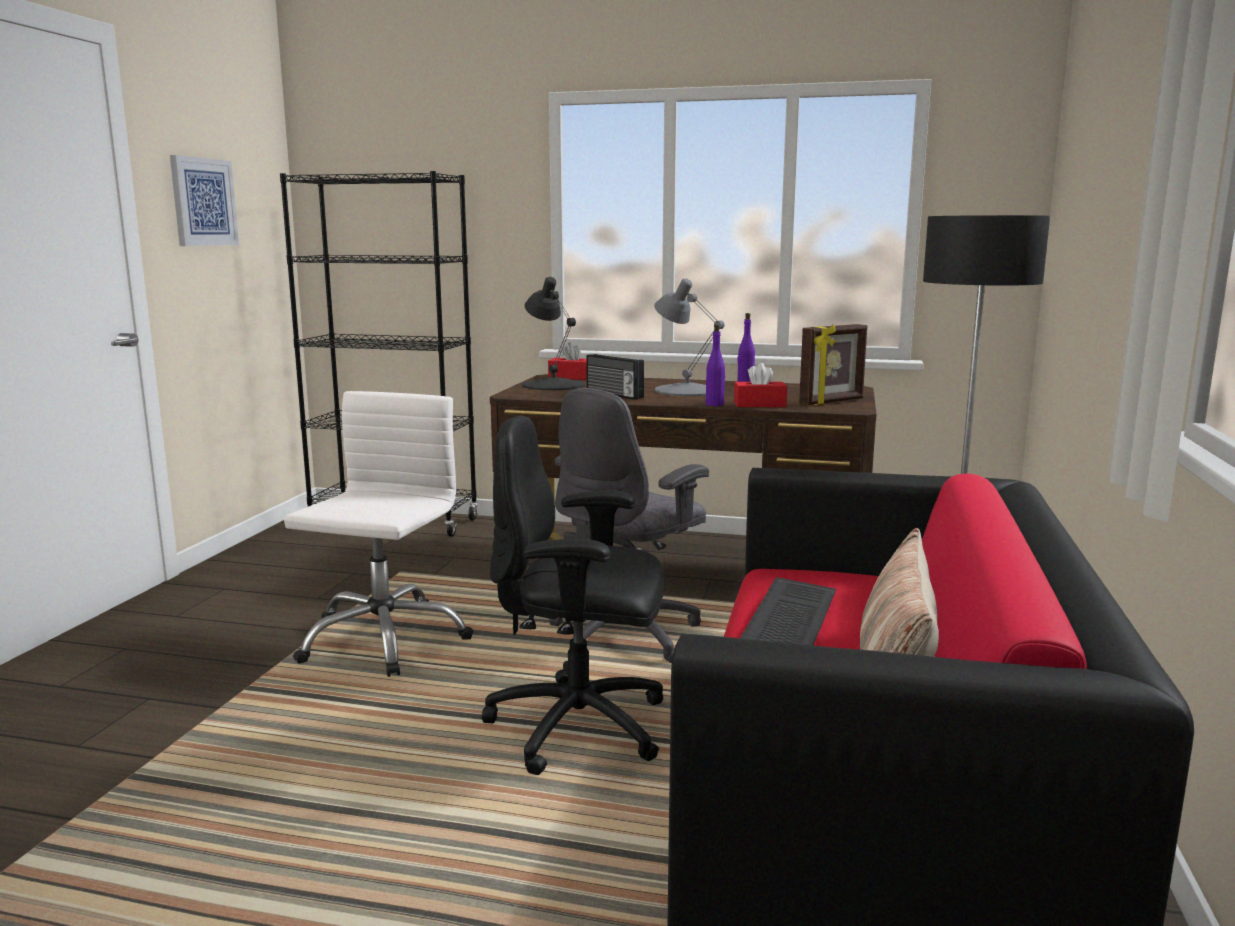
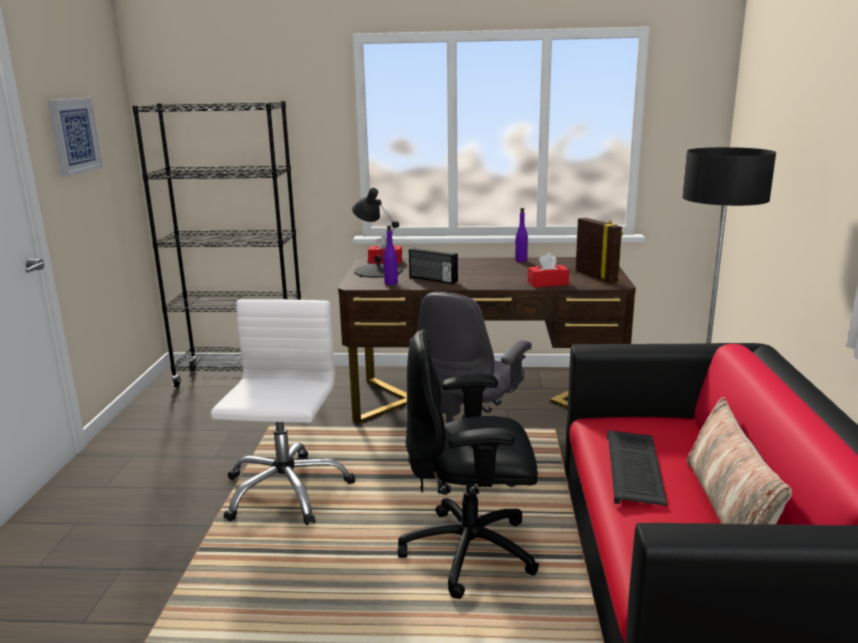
camera: 10 degrees left, 5 degrees up
grey table lamp [654,278,724,396] -> none
purple bottle [706,324,725,406] -> purple bottle moved to [384,225,398,285]
picture frame [799,324,867,405] -> picture frame turned 75 degrees counterclockwise [575,217,623,283]

